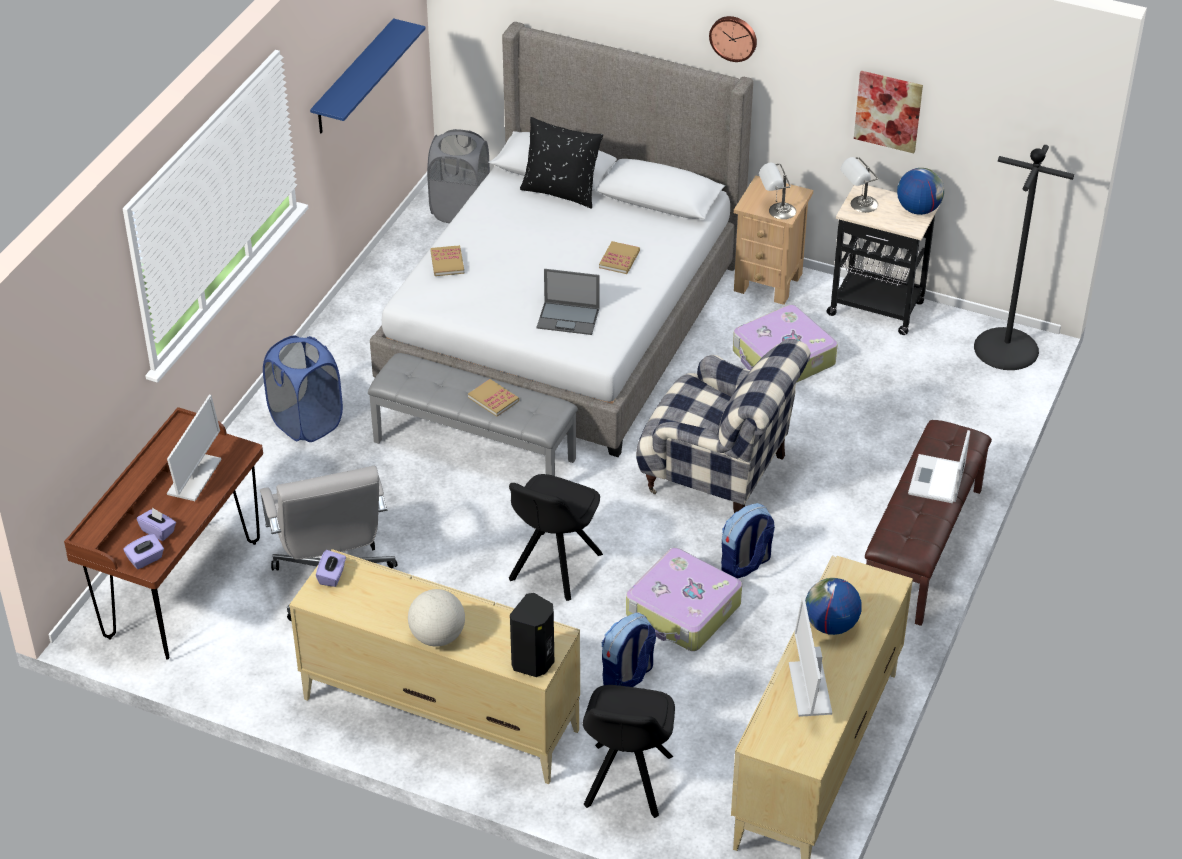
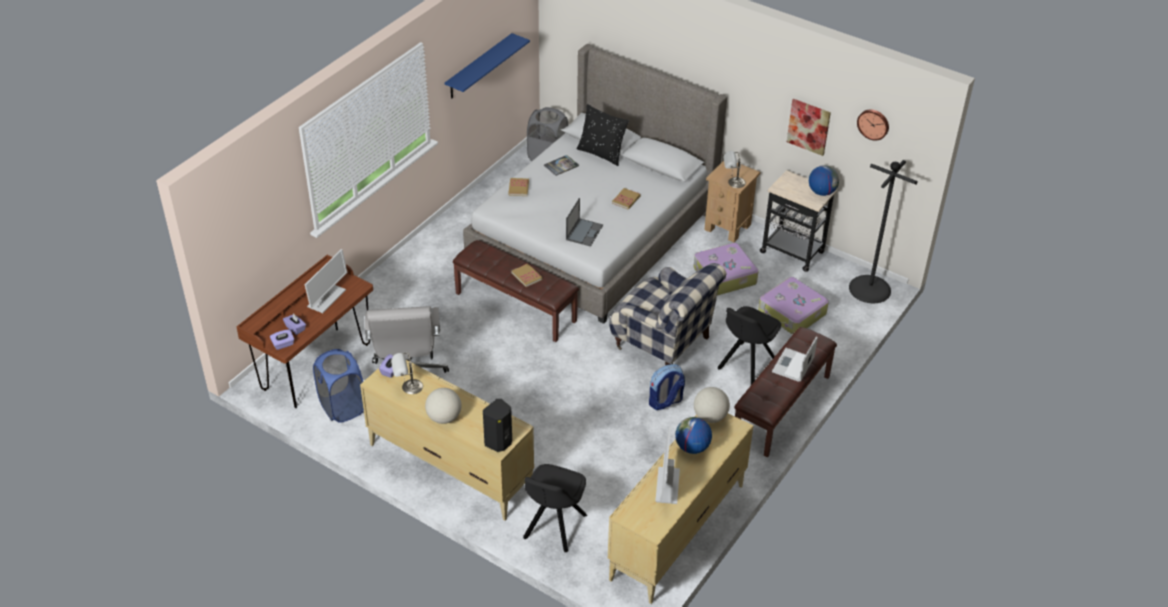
camera: 10 degrees right, 0 degrees up
blue laundry basket [263,336,343,442] -> blue laundry basket moved to [313,349,364,423]
grey bench [368,353,578,476] -> brown bench [453,240,579,342]
black chair [509,474,603,601] -> black chair moved to [718,306,781,385]
laptop [537,269,600,335] -> laptop turned 90 degrees counterclockwise [566,198,603,247]
backpack [602,613,656,687] -> none
suitcase [626,548,742,651] -> suitcase moved to [758,277,829,335]
wall clock [709,16,757,62] -> wall clock moved to [857,109,889,141]
white table lamp [840,157,878,213] -> white table lamp moved to [391,353,423,394]
none -> book [544,155,579,176]
none -> globe [694,387,730,423]

